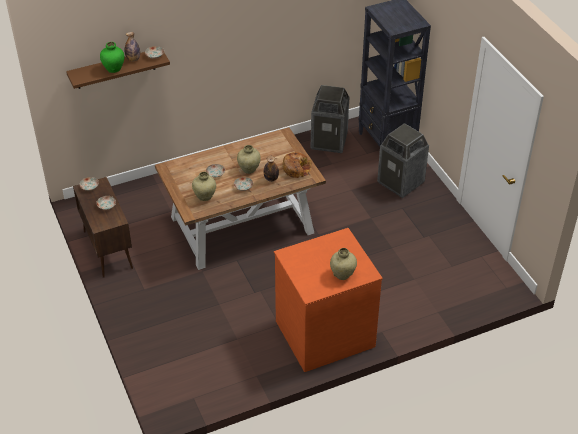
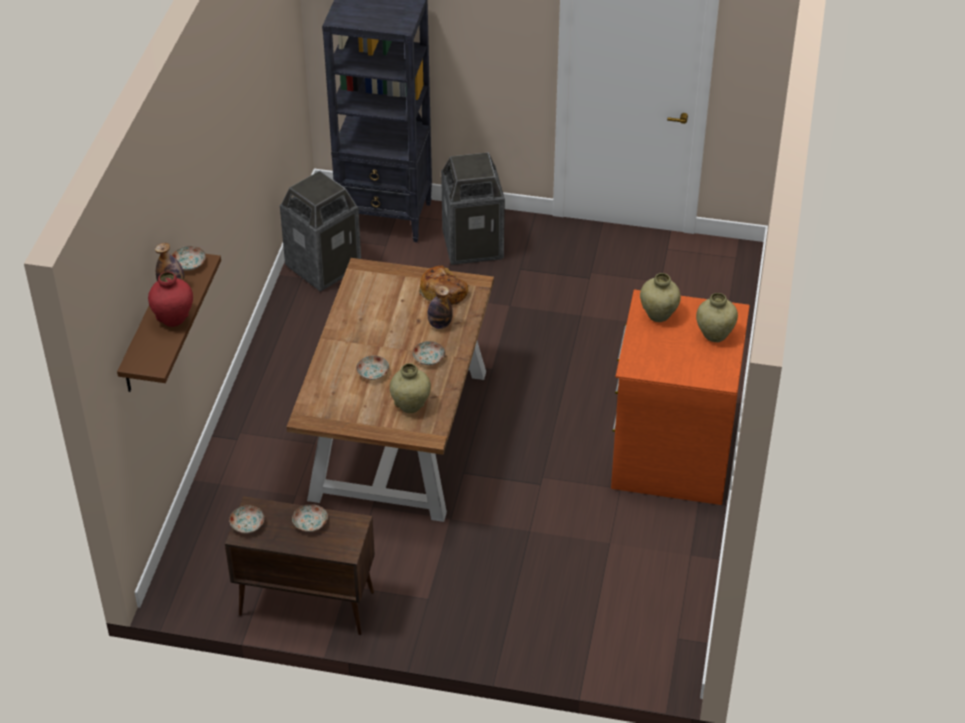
camera: 55 degrees left, 0 degrees up
green vase [100,42,124,73] -> red vase [148,272,193,327]
beige vase [237,145,261,174] -> beige vase moved to [640,273,681,322]

